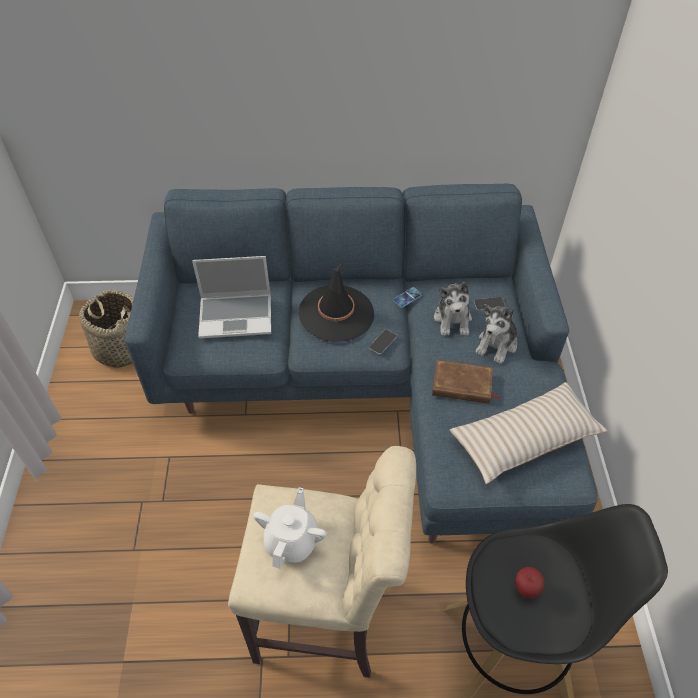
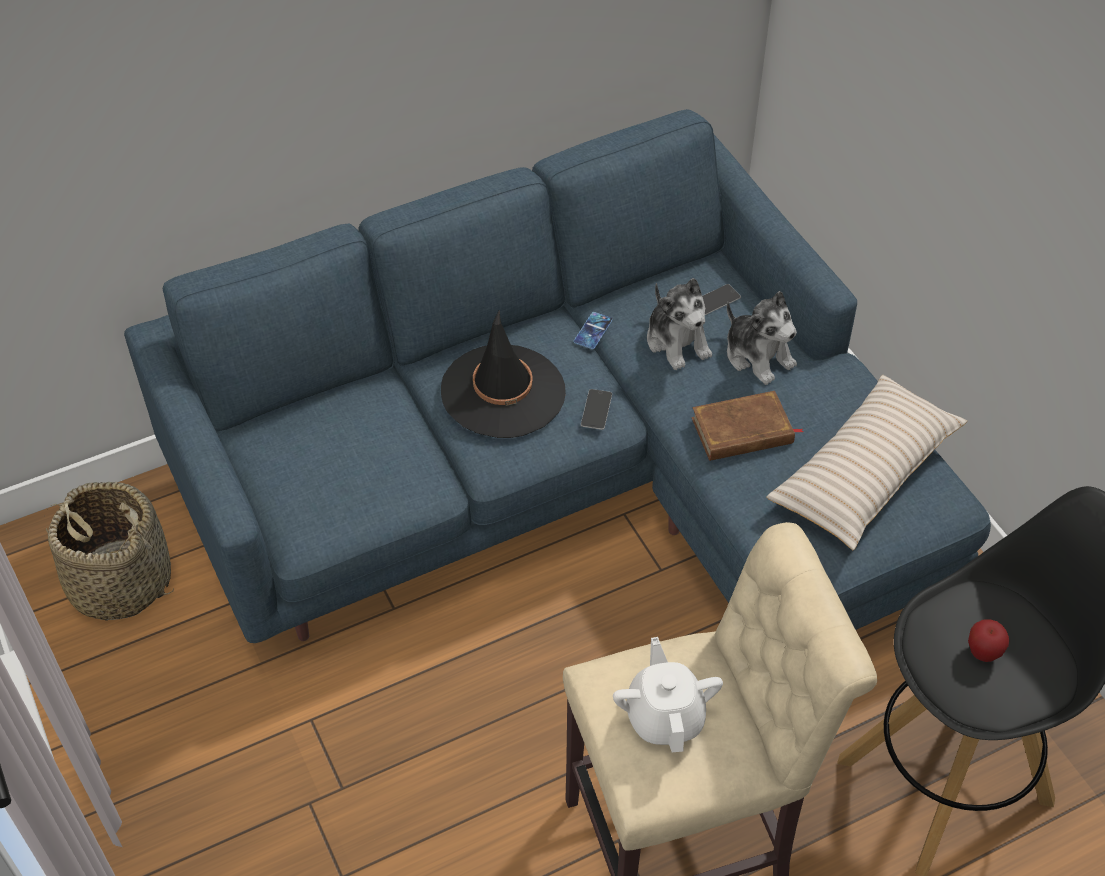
camera: 25 degrees left, 0 degrees up
laptop [192,256,271,338] -> none
plush toy [475,304,517,364] -> plush toy turned 45 degrees counterclockwise [727,291,797,385]

